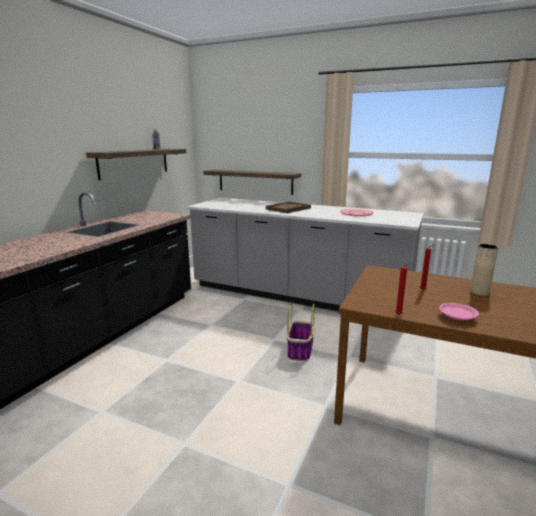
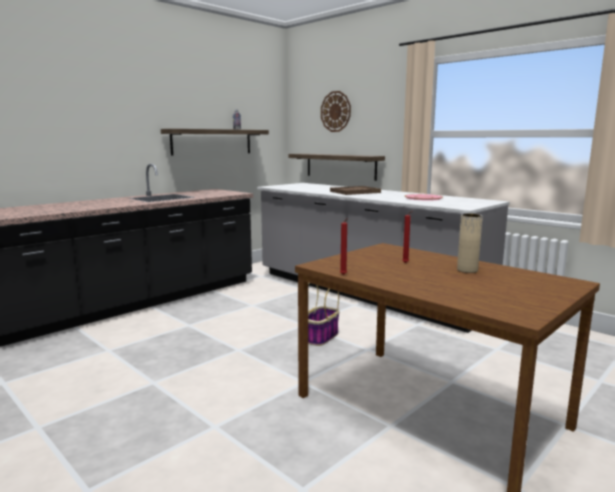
camera: 20 degrees right, 5 degrees down
pink plate [439,303,479,320] -> none
none -> wall clock [321,91,351,132]

